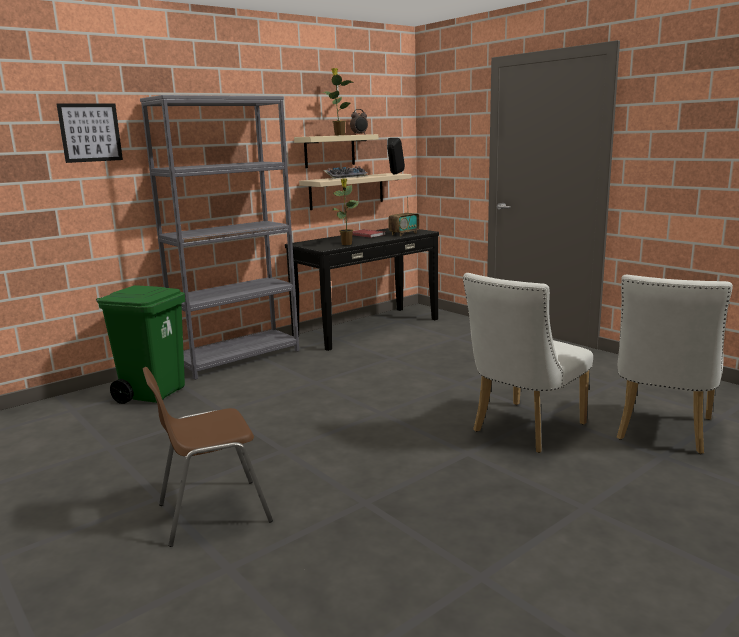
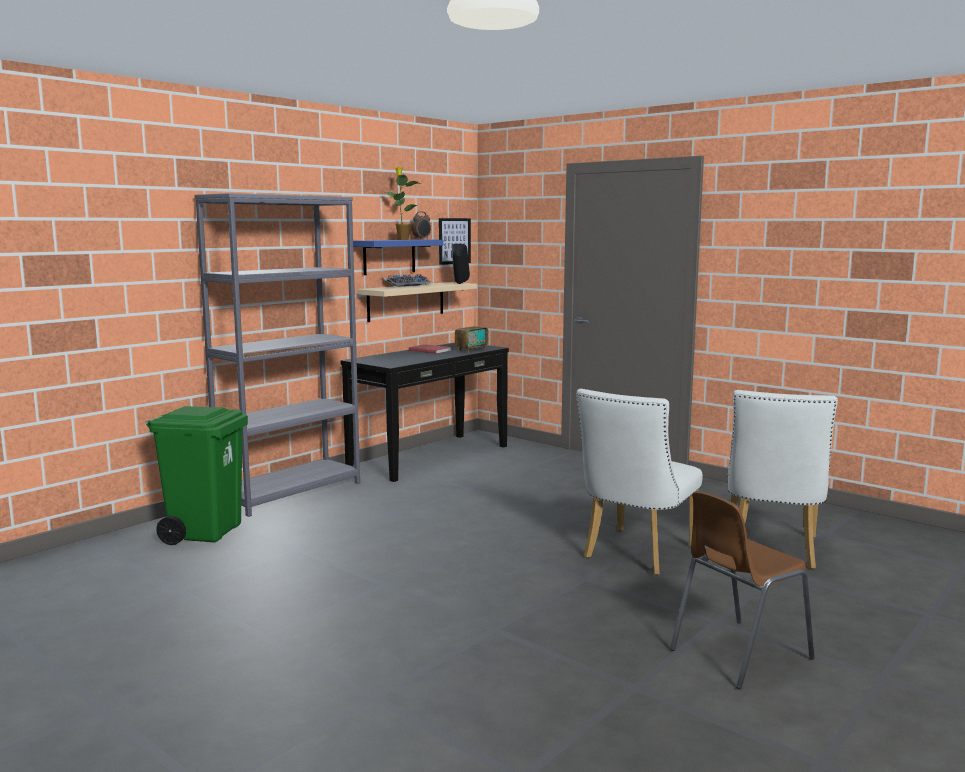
camera: 10 degrees left, 5 degrees down
picture [57,104,123,163] -> picture moved to [439,218,471,265]
brown chair [143,367,273,547] -> brown chair moved to [670,491,815,689]
beige shelf [294,134,378,168] -> blue shelf [353,239,444,275]
potted plant [333,178,359,245] -> none

